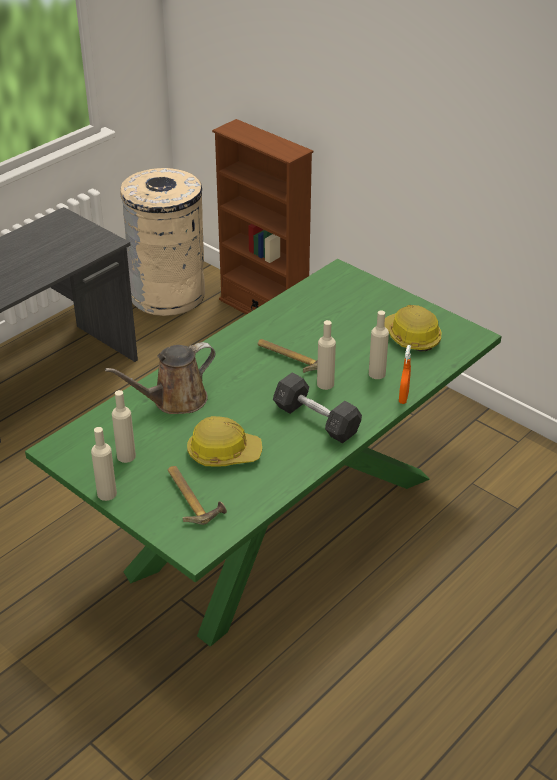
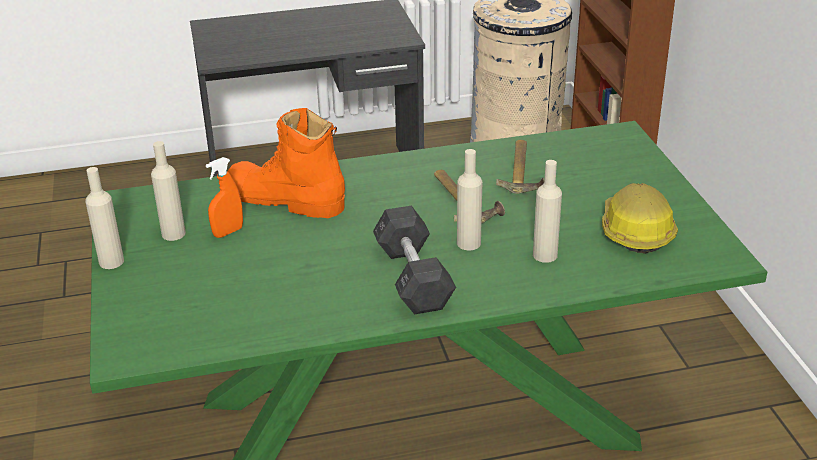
camera: 35 degrees right, 5 degrees down
brown watering can [105,342,215,414] -> orange boot [228,108,345,218]
hammer [167,466,227,525] -> hammer moved to [496,140,544,194]
hard hat [187,416,262,467] -> none
orange spray bottle [399,345,411,404] -> orange spray bottle moved to [206,157,243,238]

